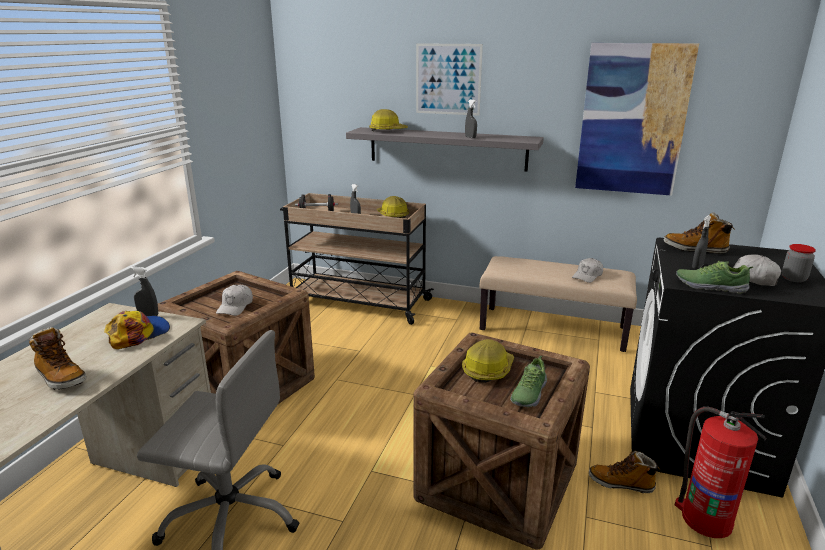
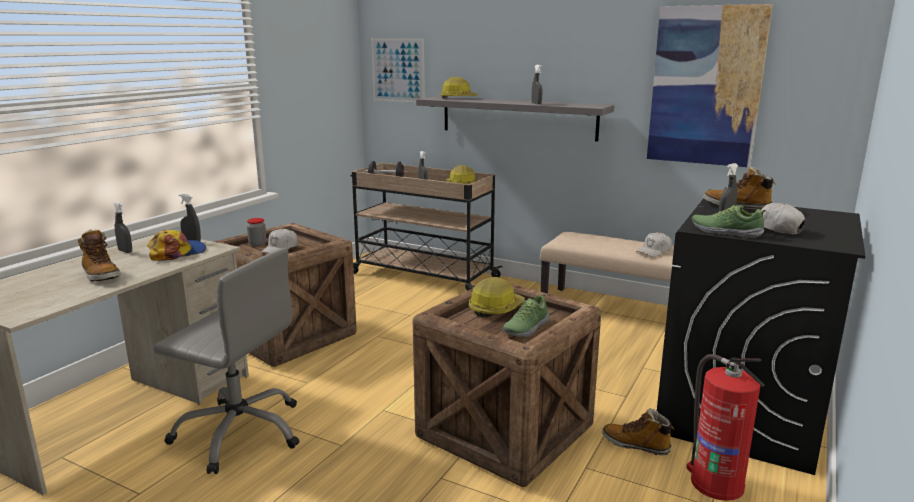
camera: 10 degrees right, 5 degrees down
picture [416,43,483,116] -> picture moved to [371,38,425,103]
jar [782,244,816,282] -> jar moved to [247,218,267,246]
none -> grey spray bottle [114,202,132,253]

